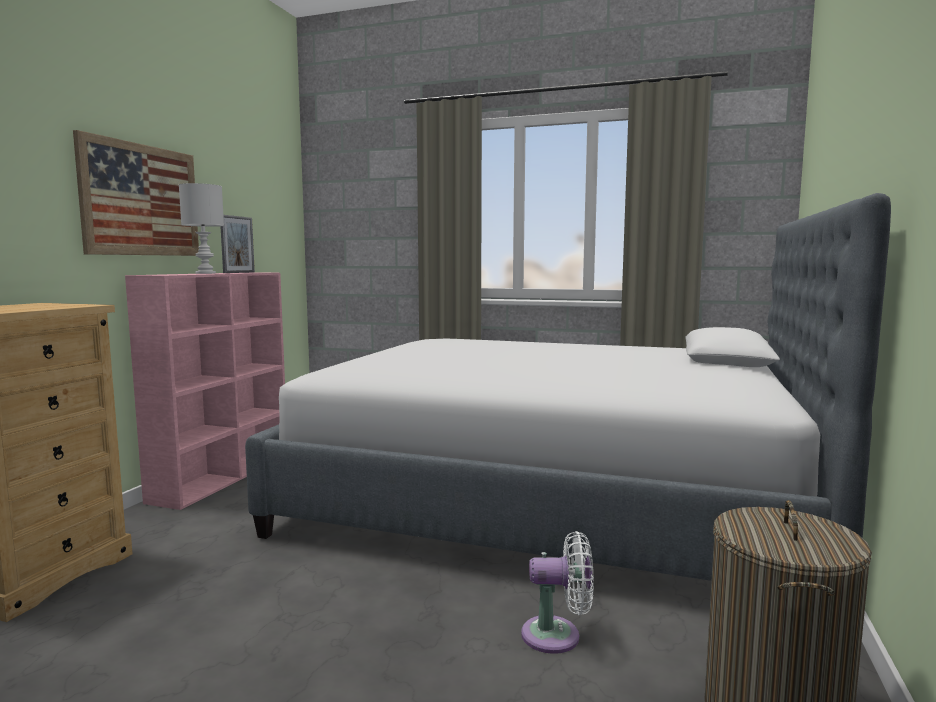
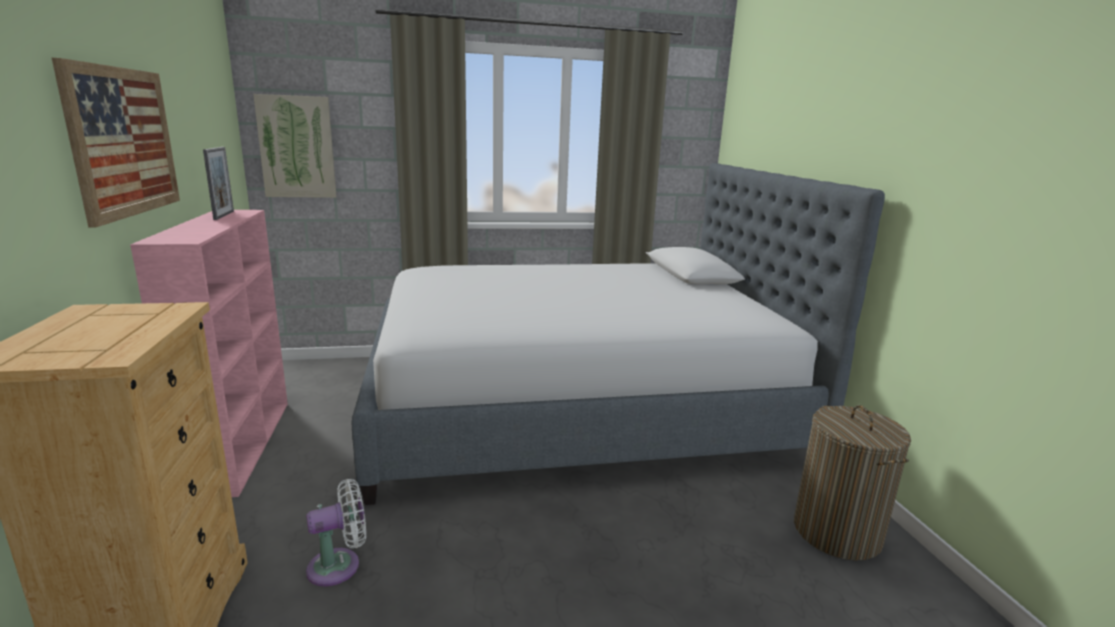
camera: 30 degrees left, 10 degrees up
white table lamp [179,183,224,274] -> none
white fan [521,531,594,654] -> white fan moved to [306,479,366,587]
none -> picture [253,94,337,198]

